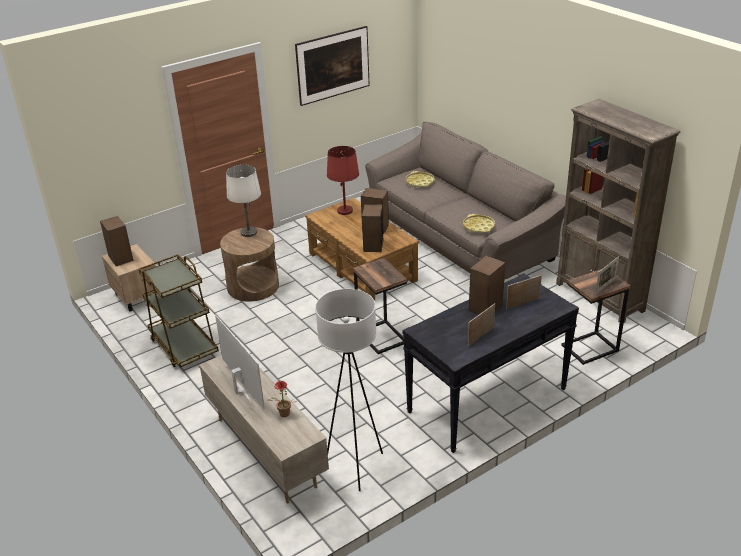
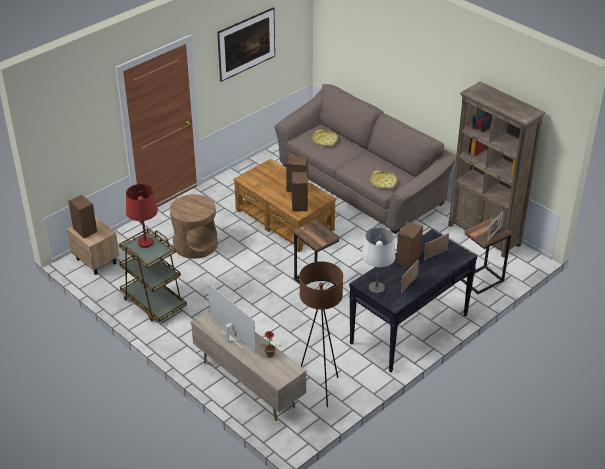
camera: 10 degrees left, 5 degrees up
white table lamp [226,165,261,237] -> white table lamp moved to [362,227,395,294]
white floor lamp [315,289,383,491] -> brown floor lamp [299,261,343,407]
red table lamp [327,146,359,215] -> red table lamp moved to [126,184,158,248]

